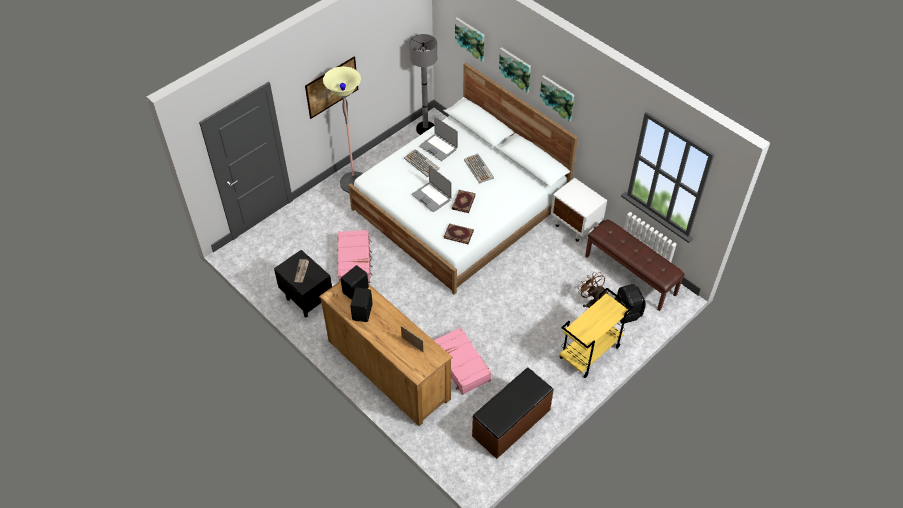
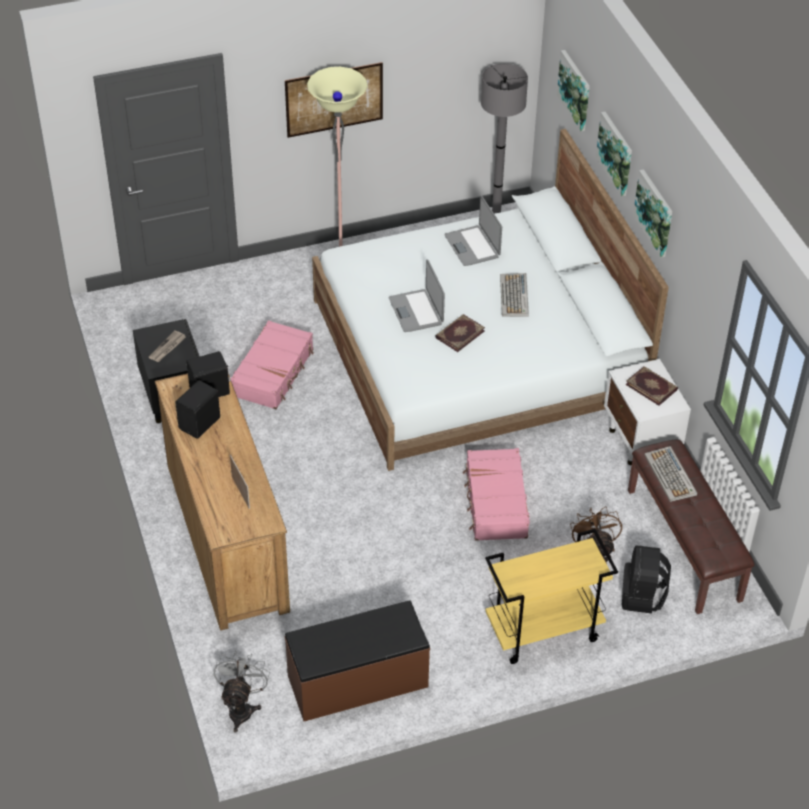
camera: 25 degrees right, 5 degrees down
keyboard [404,149,439,177] -> keyboard moved to [645,446,697,502]
pink suitcase [434,327,492,395] -> pink suitcase moved to [463,448,530,541]
book [444,223,474,244] -> book moved to [625,366,678,406]
none -> grey fan [214,651,270,733]

